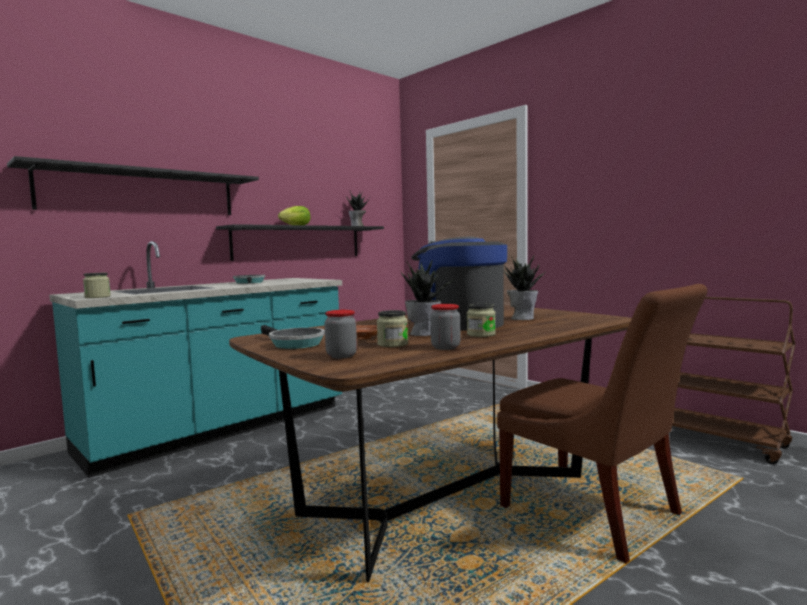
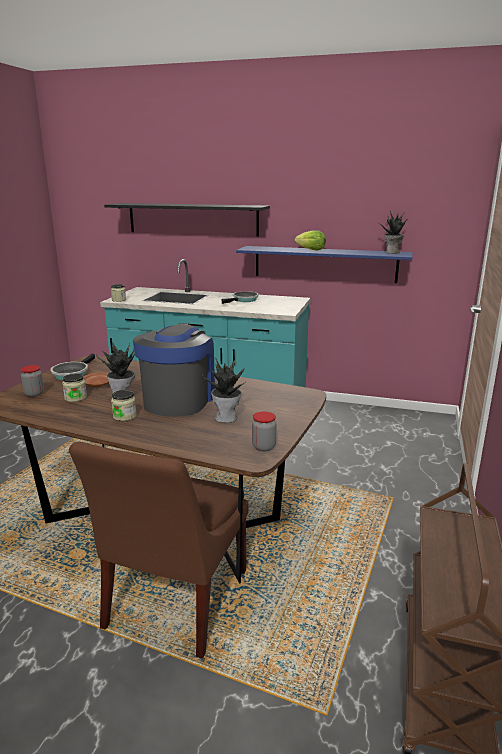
camera: 60 degrees right, 15 degrees up
black shelf [216,224,384,261] -> blue shelf [236,246,413,283]
jar [430,304,461,350] -> jar moved to [252,411,276,451]

